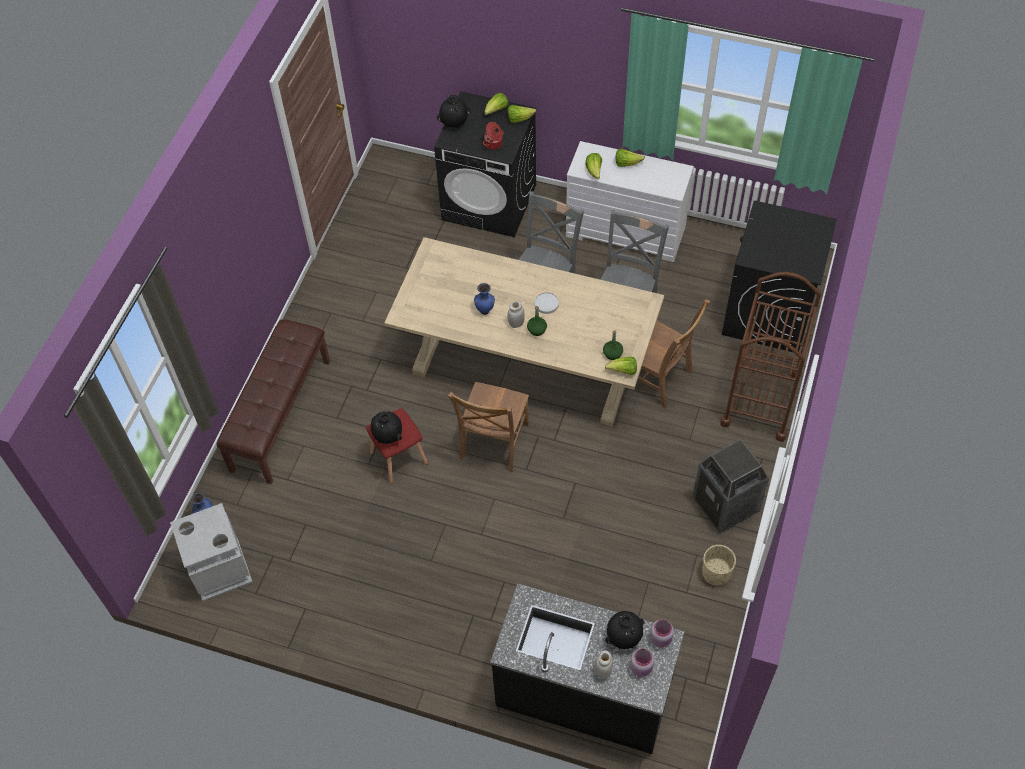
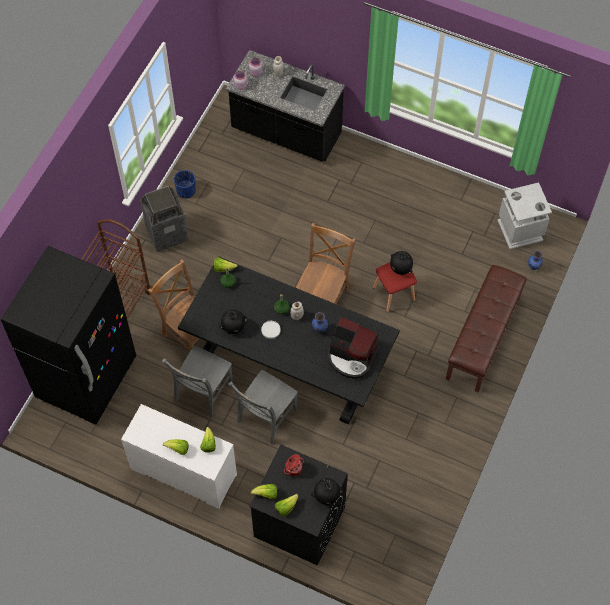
camera: 175 degrees left, 5 degrees up
beige dining table [384,237,664,426] -> black dining table [178,256,400,425]
black vase [605,611,645,649] -> black vase moved to [219,310,247,334]
beige planter [702,545,736,586] -> blue planter [174,170,196,198]
black washing machine [722,201,837,352] -> black fridge [1,246,136,425]
none -> coffee machine [328,317,379,379]

